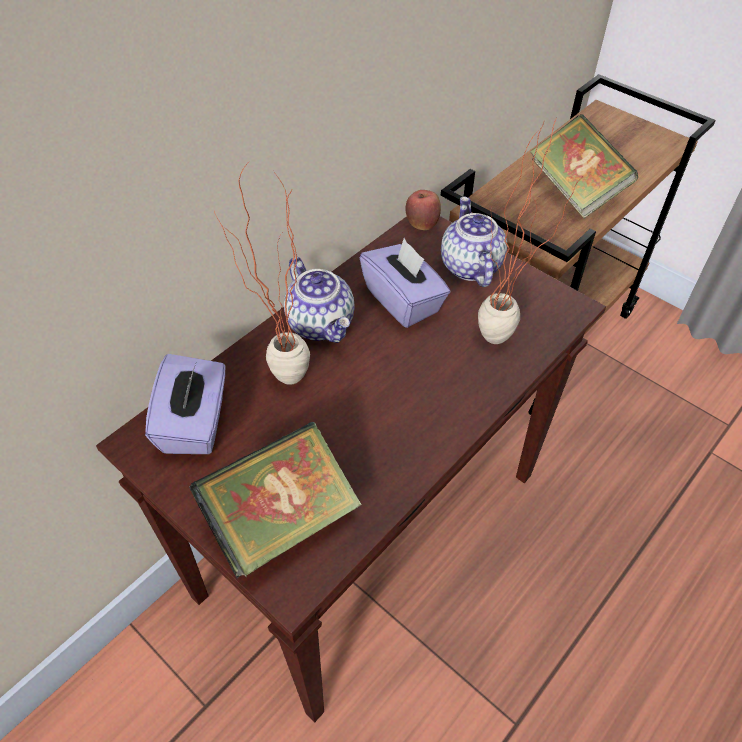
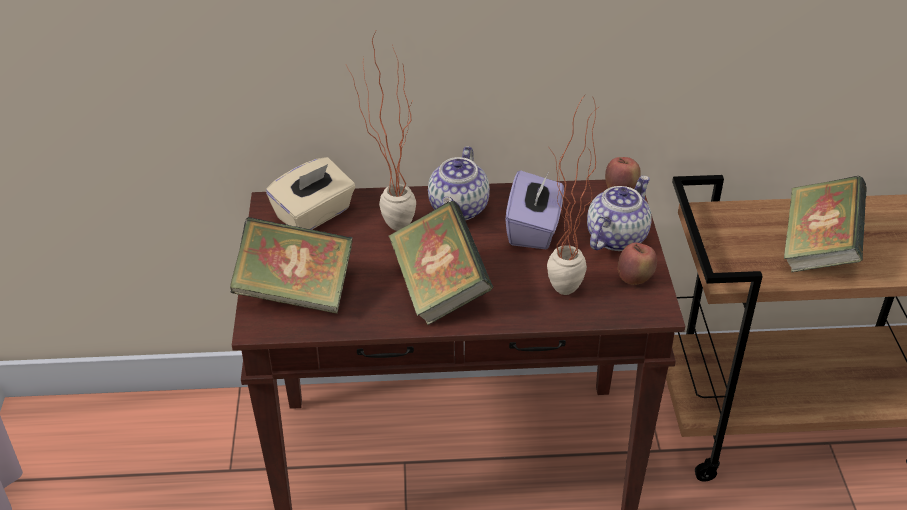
camera: 45 degrees right, 10 degrees down
purple tissue box [145,354,225,454] -> beige tissue box [266,157,355,230]
none -> book [388,201,494,325]
none -> apple [618,243,657,285]

